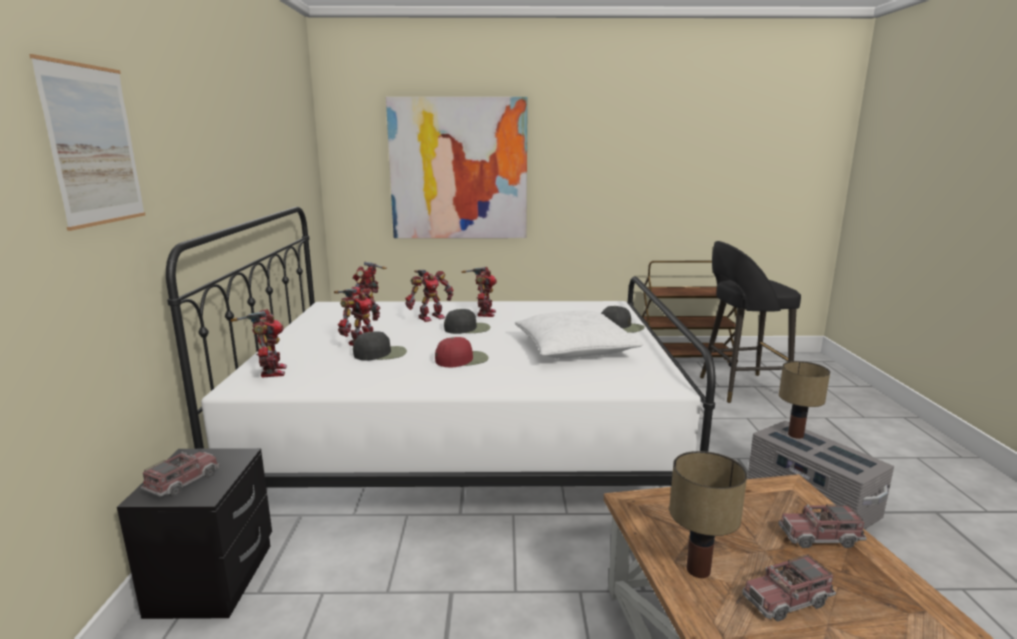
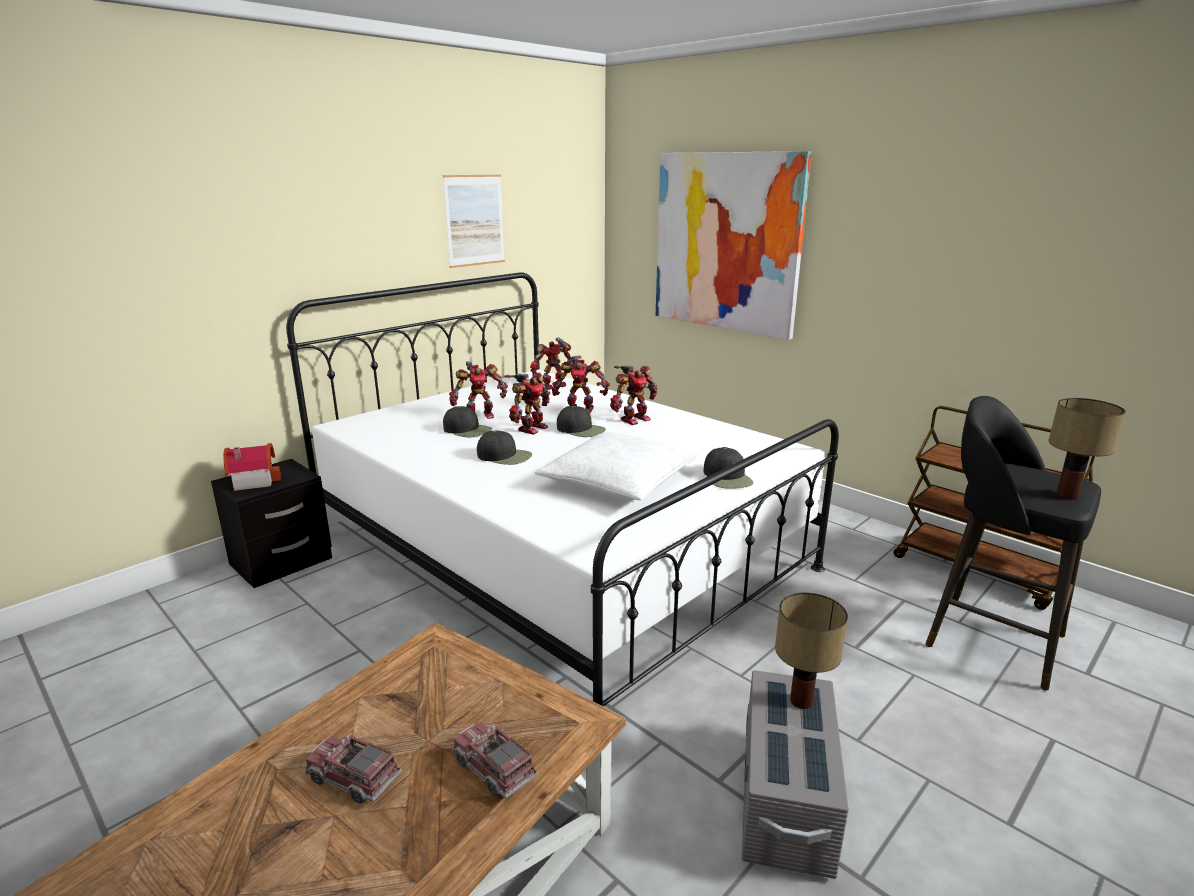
camera: 45 degrees right, 5 degrees up
picture [29,54,145,231] -> picture moved to [443,175,505,268]
toy truck [141,452,220,497] -> toy house [223,443,281,491]
toy robot [230,309,287,378] -> toy robot moved to [505,373,551,435]
red cap [435,337,489,368] -> black cap [477,430,532,465]
table lamp [669,451,747,578] -> table lamp moved to [1048,398,1126,499]

